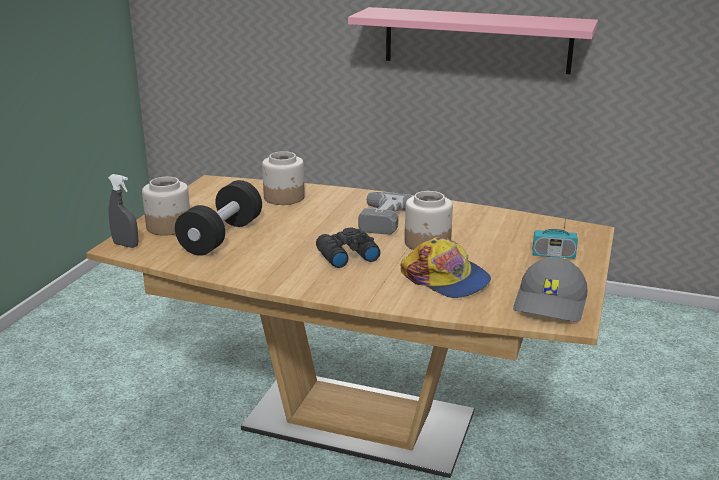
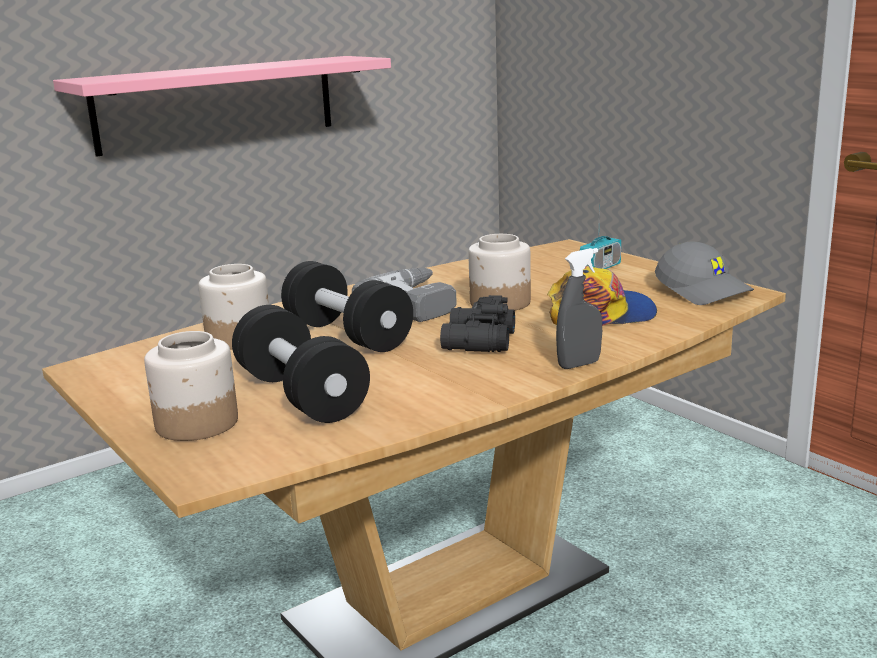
camera: 55 degrees left, 5 degrees down
grey spray bottle [108,174,138,248] -> grey spray bottle moved to [556,248,602,369]
none -> black dumbbell [281,261,413,352]

